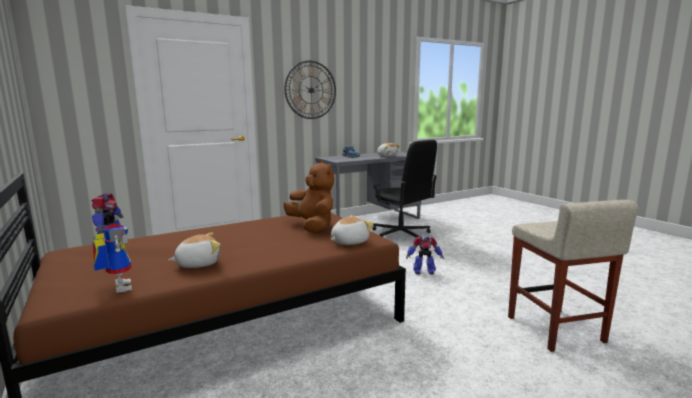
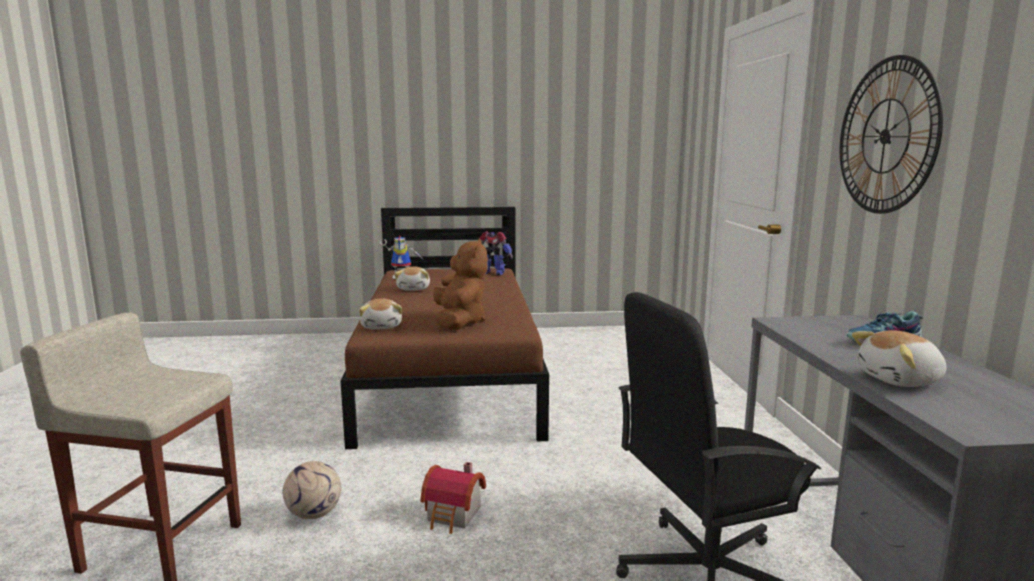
camera: 115 degrees right, 0 degrees up
brown plush toy [283,161,334,233] -> brown plush toy turned 90 degrees counterclockwise [433,238,488,330]
toy robot [406,237,444,275] -> toy house [420,462,486,534]
none -> football [282,461,341,519]

